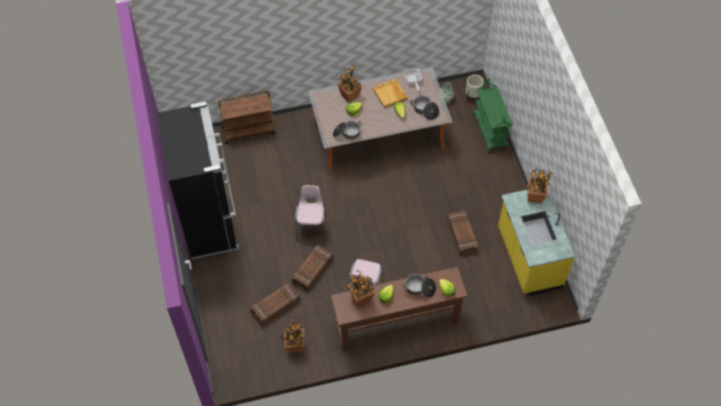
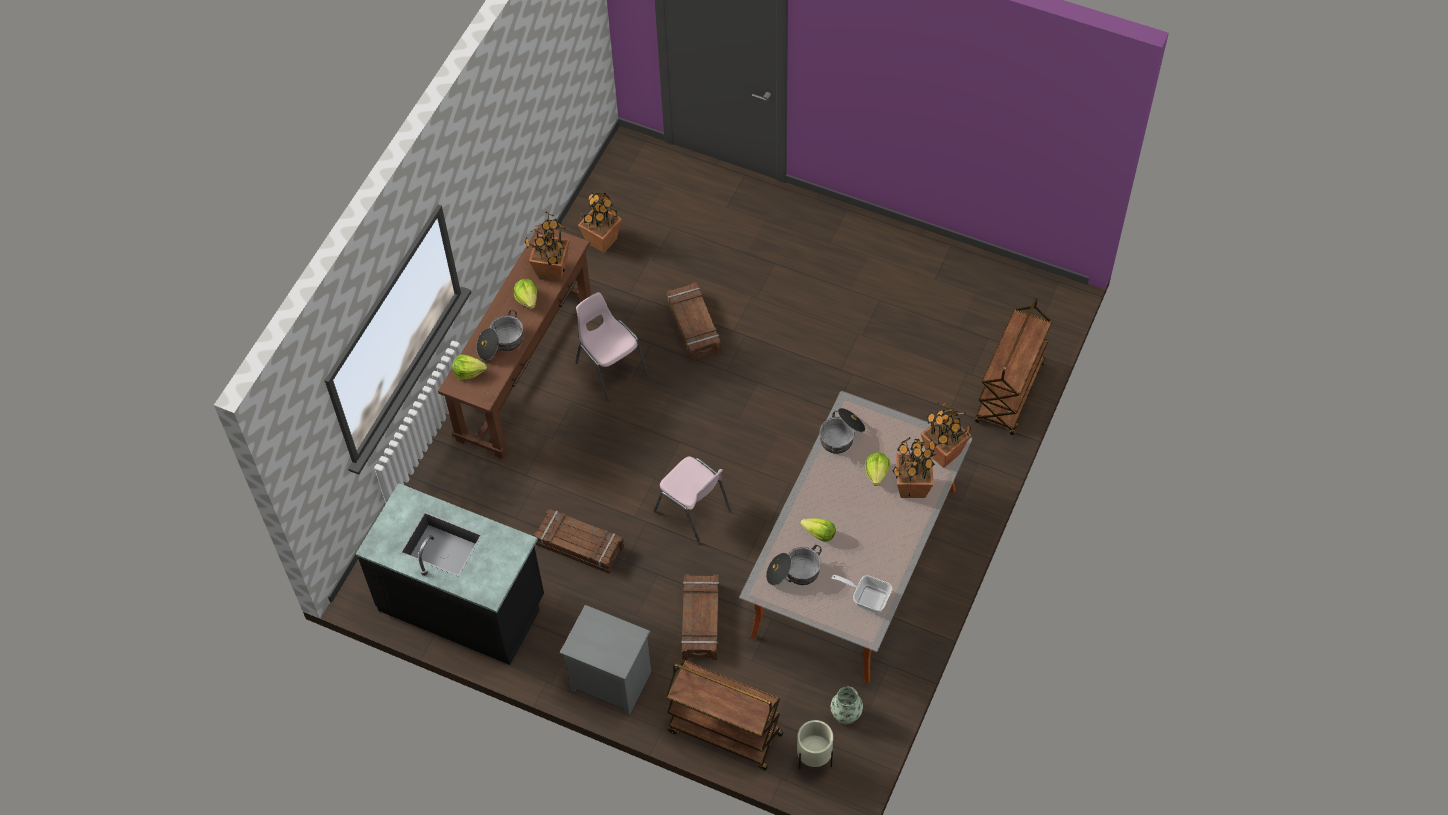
camera: 130 degrees right, 0 degrees up
black fridge [156,102,239,259] -> none
crate [251,283,300,325] -> crate moved to [681,574,719,660]
pink chair [295,185,326,242] -> pink chair moved to [654,456,732,544]
beige tray [373,79,408,108] -> none
green cart [473,78,513,152] -> brown cart [666,660,783,770]
yellow counter [498,190,575,296] -> black counter [356,483,544,665]
potted plant [526,169,552,204] -> potted plant moved to [921,403,971,468]
none -> grey nightstand [560,605,651,715]

